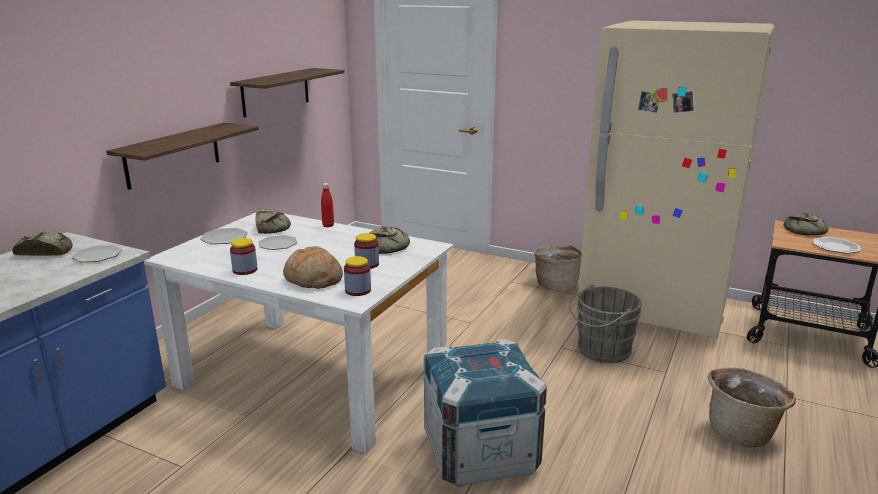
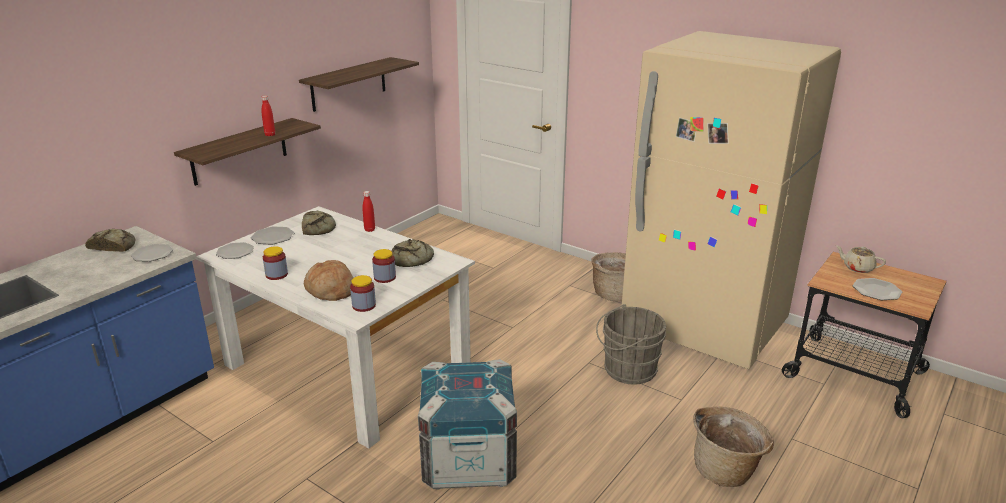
camera: 10 degrees right, 5 degrees up
plate [258,235,298,250] -> plate moved to [216,242,254,259]
bread [784,212,828,235] -> beige teapot [835,245,886,273]
none -> red bottle [261,95,275,136]

